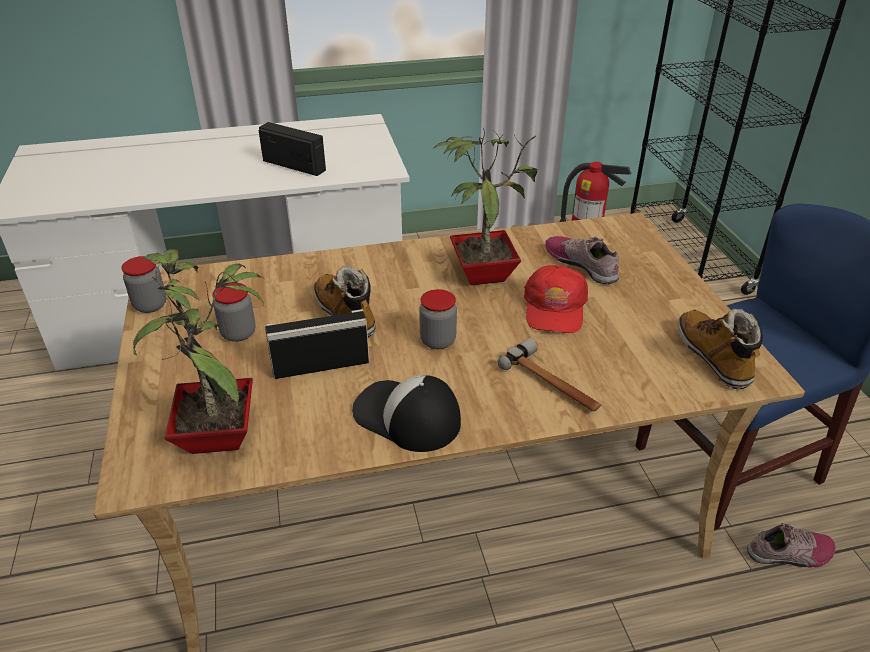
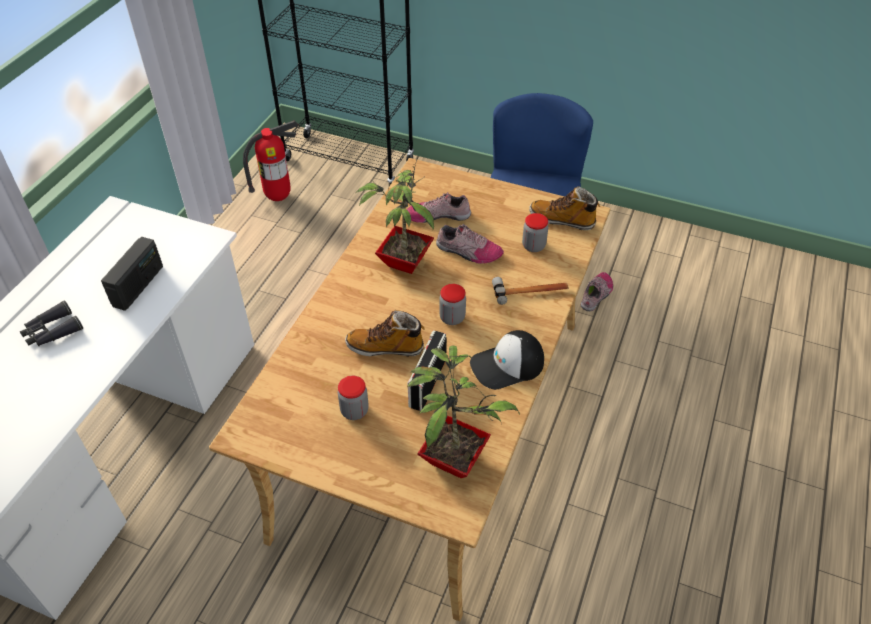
camera: 55 degrees left, 10 degrees up
jar [122,256,166,313] -> jar moved to [522,213,548,252]
radio [259,122,326,176] -> radio turned 135 degrees clockwise [101,237,163,311]
red cap [524,265,588,333] -> shoe [436,224,504,264]
none -> black binoculars [20,300,83,346]

